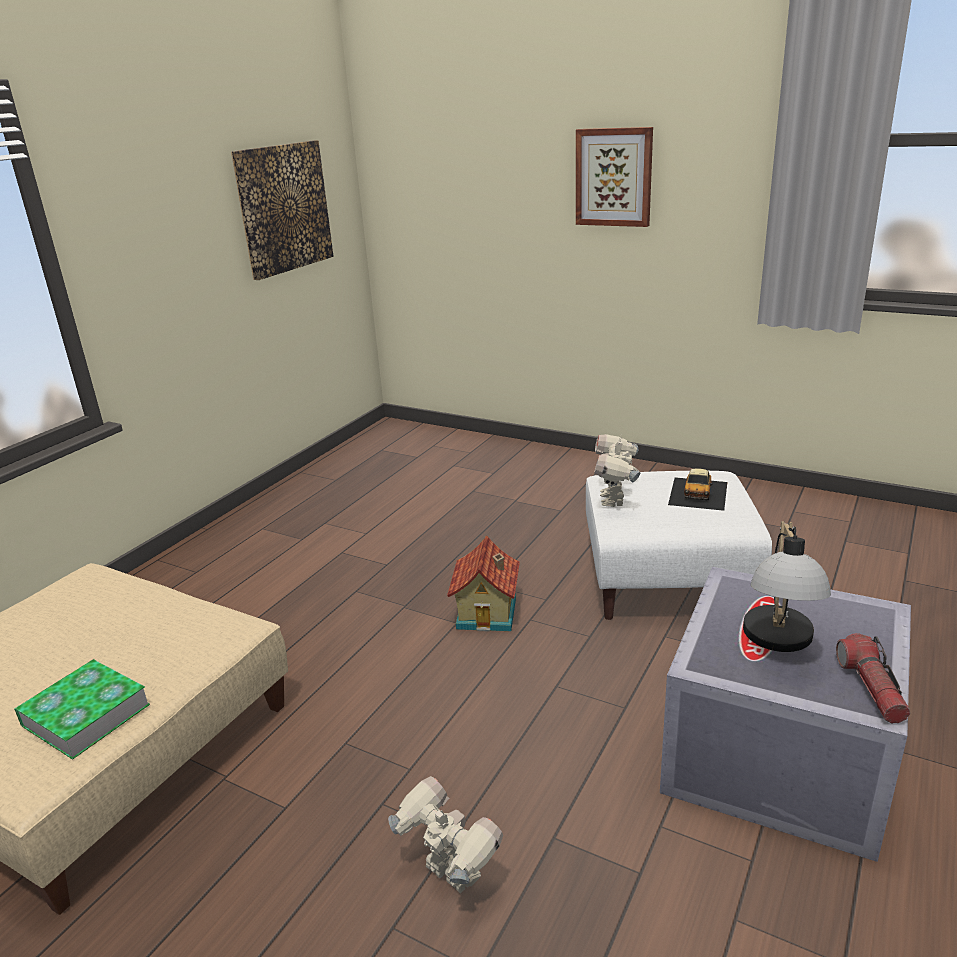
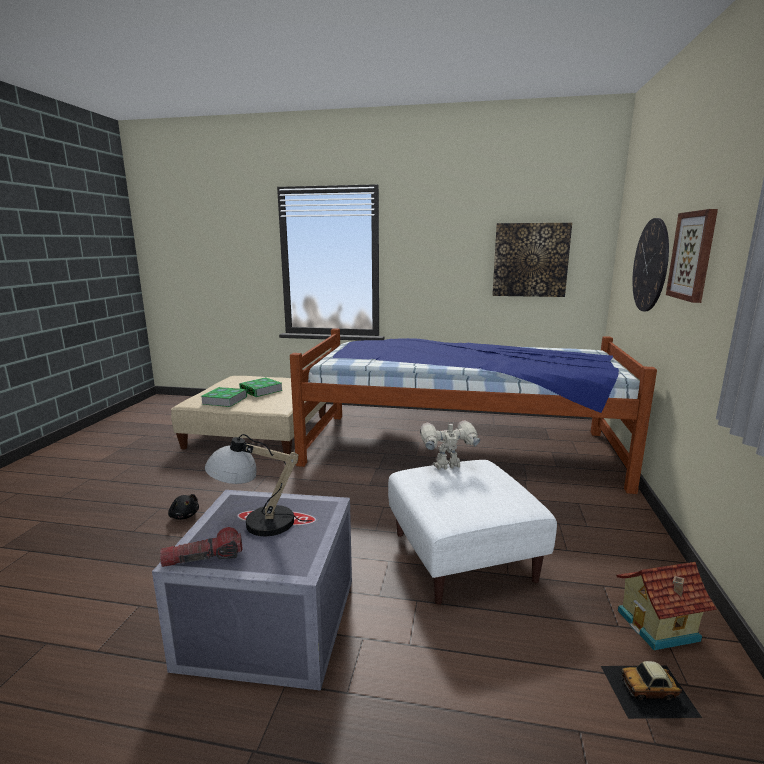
camera: 70 degrees right, 10 degrees down
toy robot [388,776,503,893] -> black plush toy [168,494,199,520]
toy house [447,535,520,632] -> toy house moved to [616,562,716,650]
toy car [668,468,727,511] -> toy car moved to [601,661,702,719]
none -> book [239,377,283,397]
none -> bed [290,328,657,494]
none -> wall clock [633,218,669,311]

